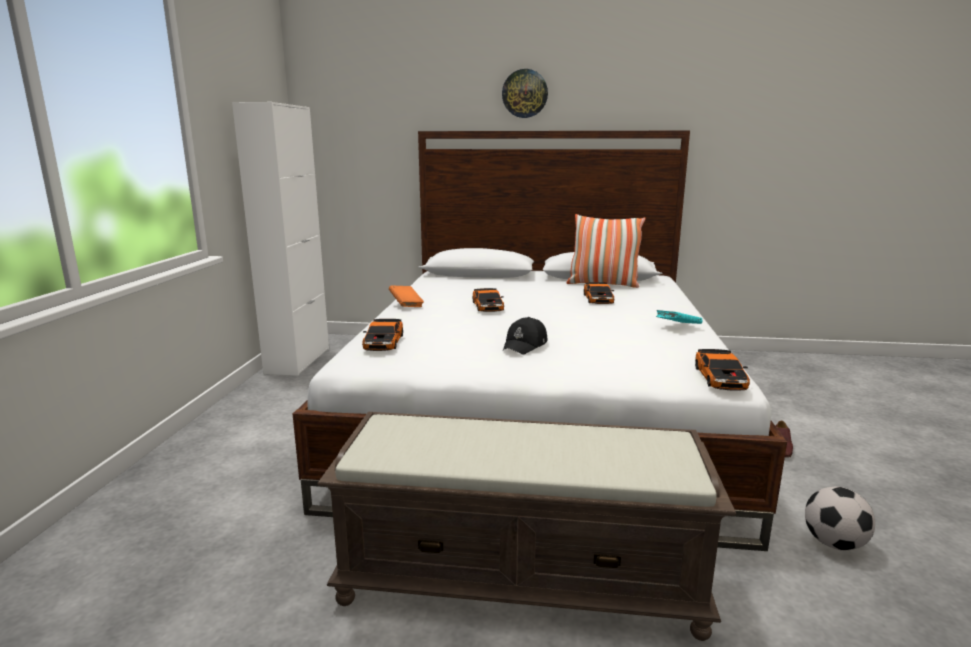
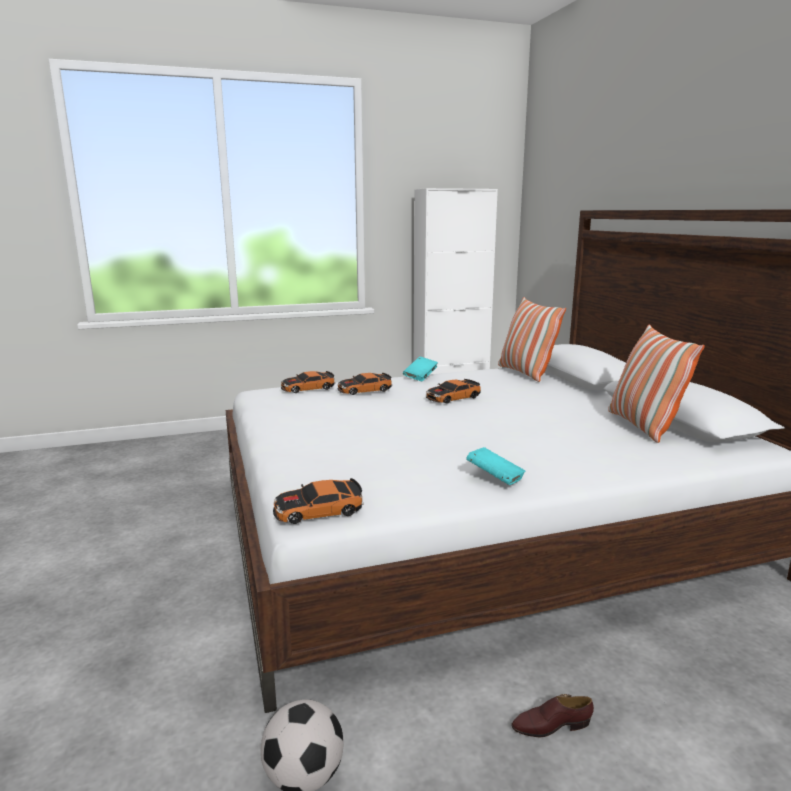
camera: 65 degrees right, 0 degrees up
brown bench [317,412,736,641] -> none
orange book [389,286,424,307] -> turquoise book [403,357,438,381]
wall clock [502,69,548,118] -> none
black cap [503,317,548,355] -> none
toy car [584,282,614,304] -> toy car moved to [337,373,393,395]
none -> pillow [498,297,566,382]

